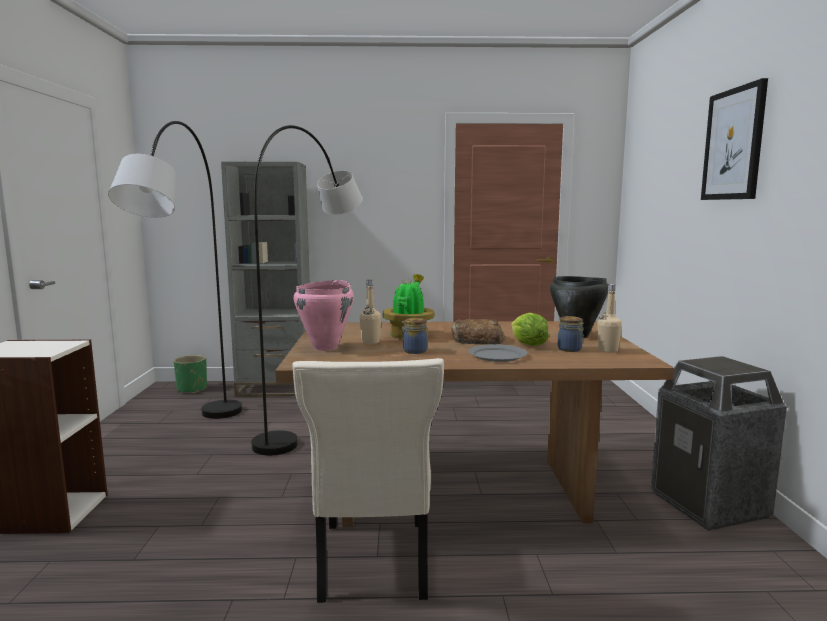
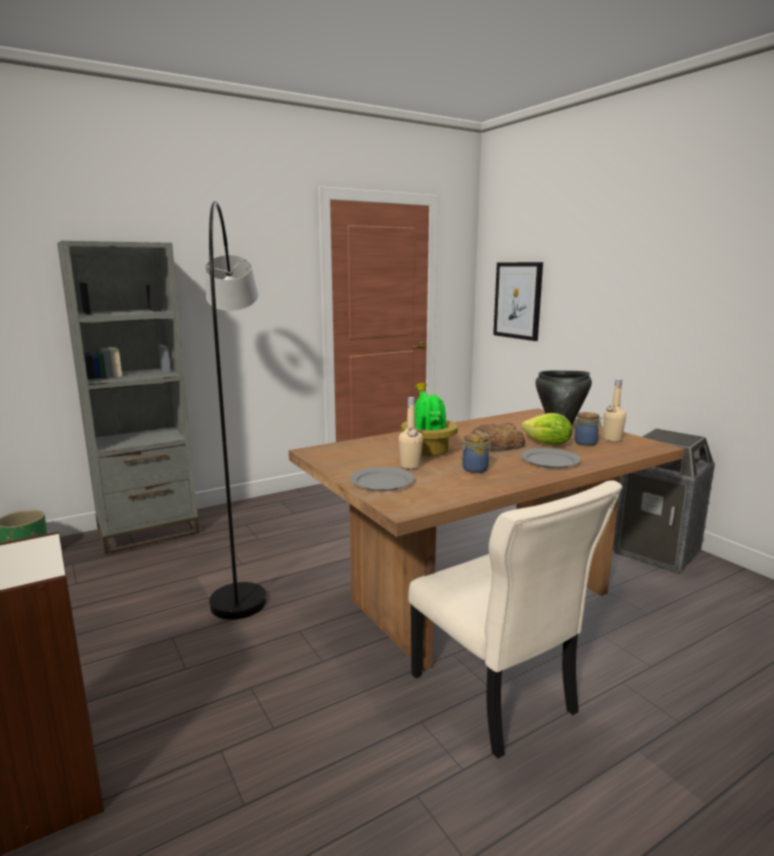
camera: 30 degrees left, 5 degrees up
grey floor lamp [108,121,242,419] -> none
pink cooking pot [293,280,354,351] -> grey plate [350,467,414,491]
picture [701,78,768,200] -> picture moved to [493,262,543,341]

